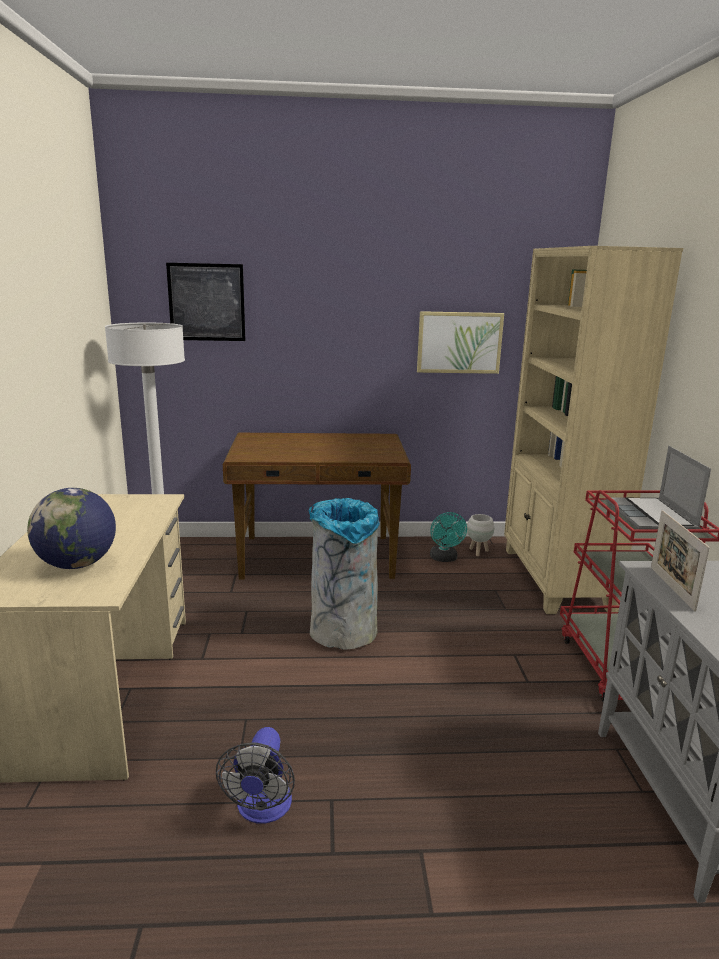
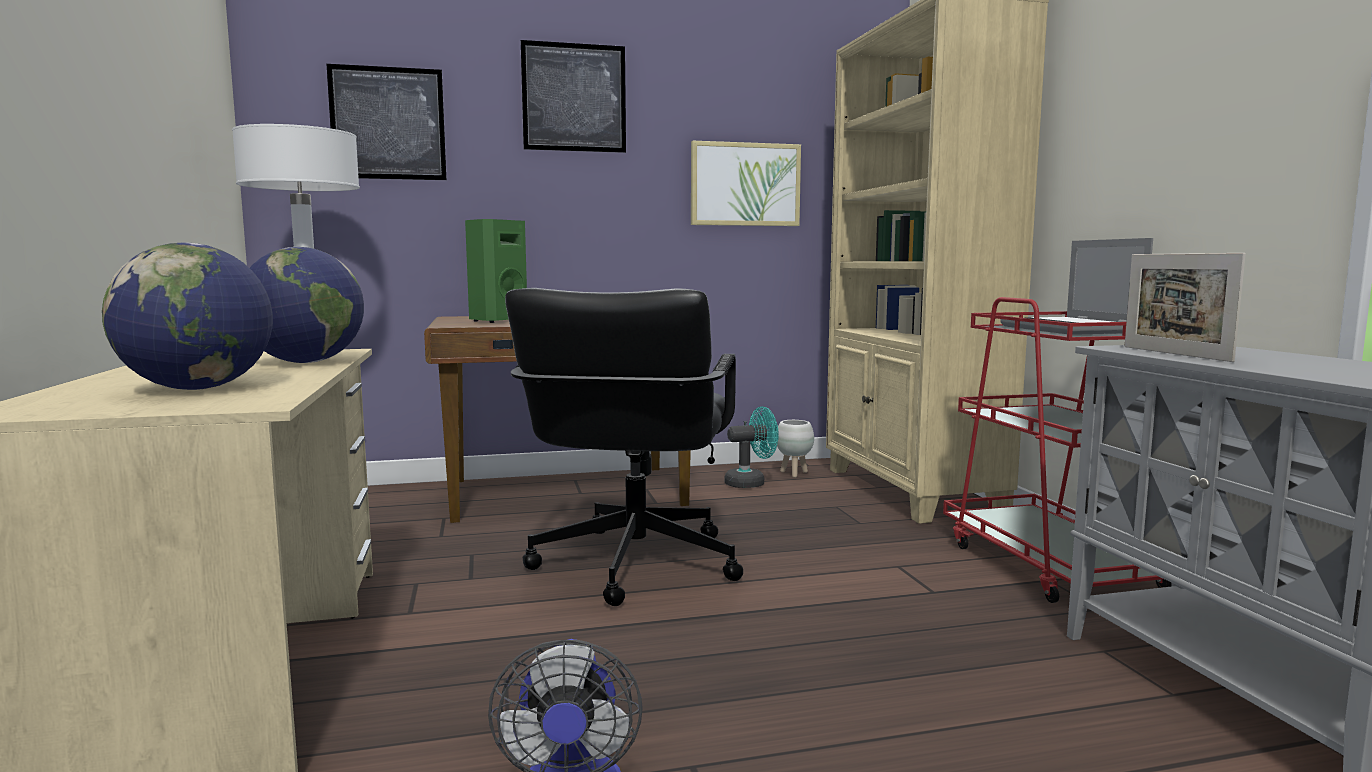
camera: 10 degrees left, 10 degrees down
grey trash can [309,498,380,650] -> black office chair [505,288,743,606]
turquoise fan [430,512,467,562] -> turquoise fan turned 90 degrees counterclockwise [725,406,779,488]
none -> globe [250,247,364,363]
none -> green speaker [465,219,527,323]
none -> picture [520,40,626,153]

